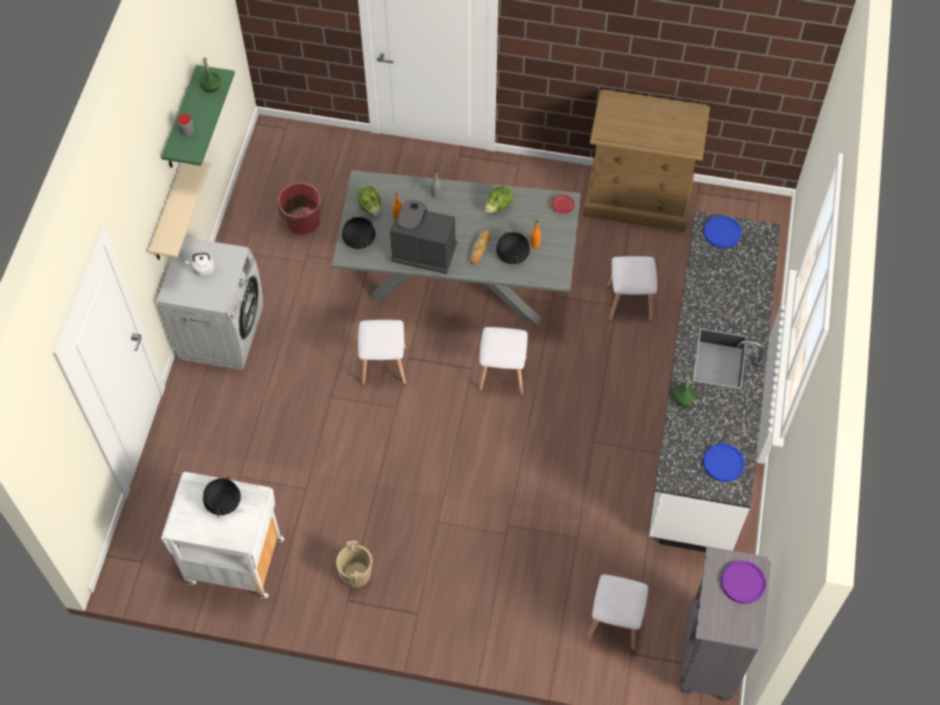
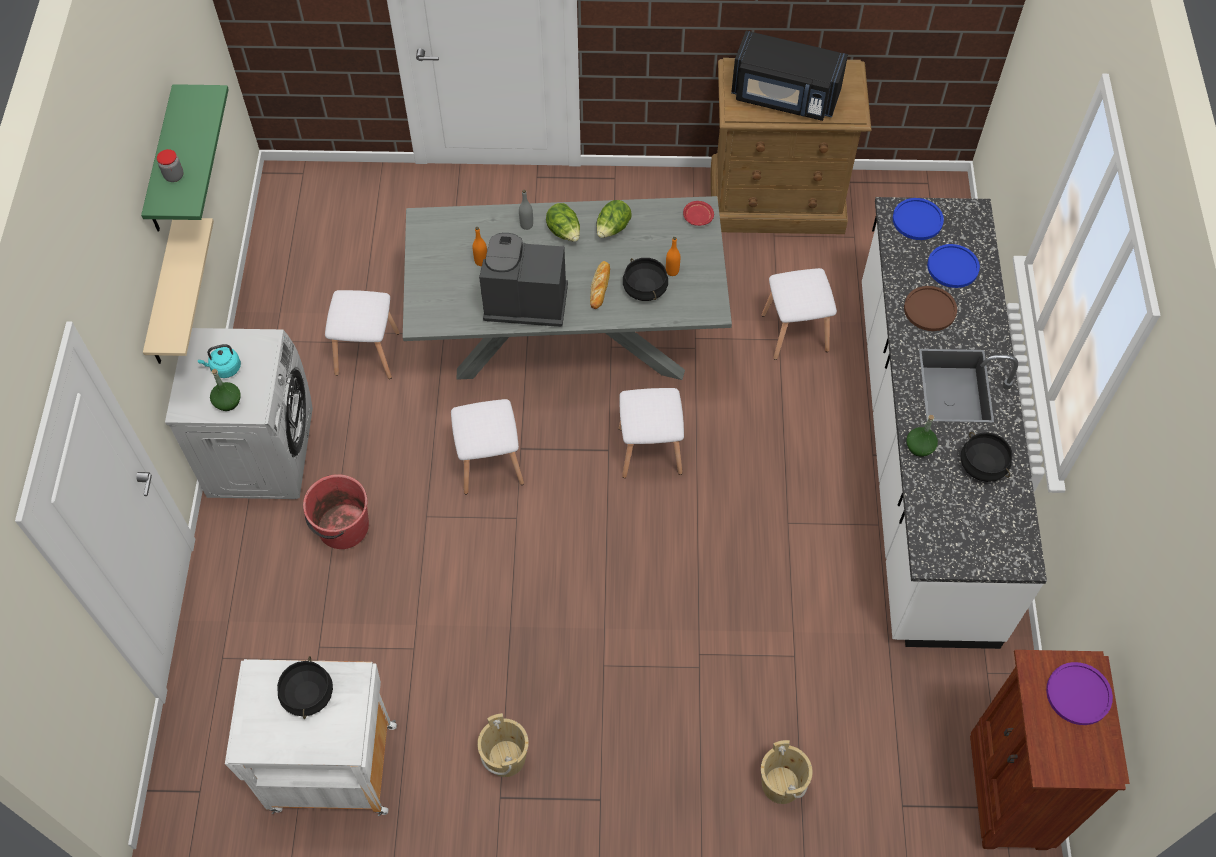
camera: 10 degrees left, 0 degrees up
white kettle [185,253,215,276] -> turquoise kettle [198,344,241,378]
green bottle [199,58,221,93] -> green bottle moved to [210,369,241,411]
red bucket [278,182,321,235] -> red bucket moved to [303,474,369,549]
black cooking pot [342,216,376,249] -> black cooking pot moved to [960,432,1013,482]
lettuce [357,186,381,216] -> lettuce moved to [546,203,580,242]
white stool [587,574,648,650] -> white stool moved to [325,290,400,379]
grey cabinet [680,546,771,701] -> brown cabinet [970,650,1130,850]
blue plate [703,443,745,482] -> blue plate moved to [927,244,980,288]
none -> black microwave [731,31,848,121]
none -> beige bucket [761,740,813,804]
none -> brown plate [904,286,957,331]

